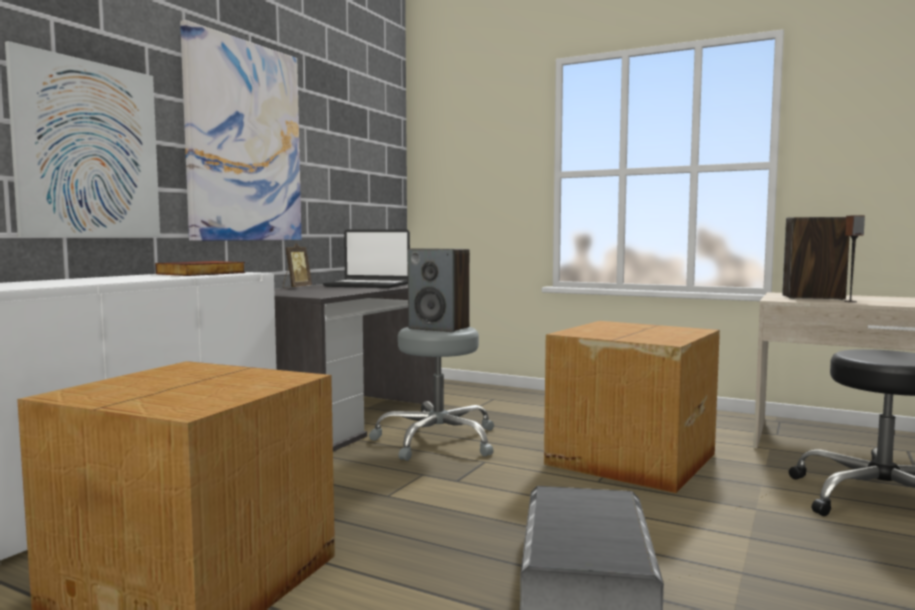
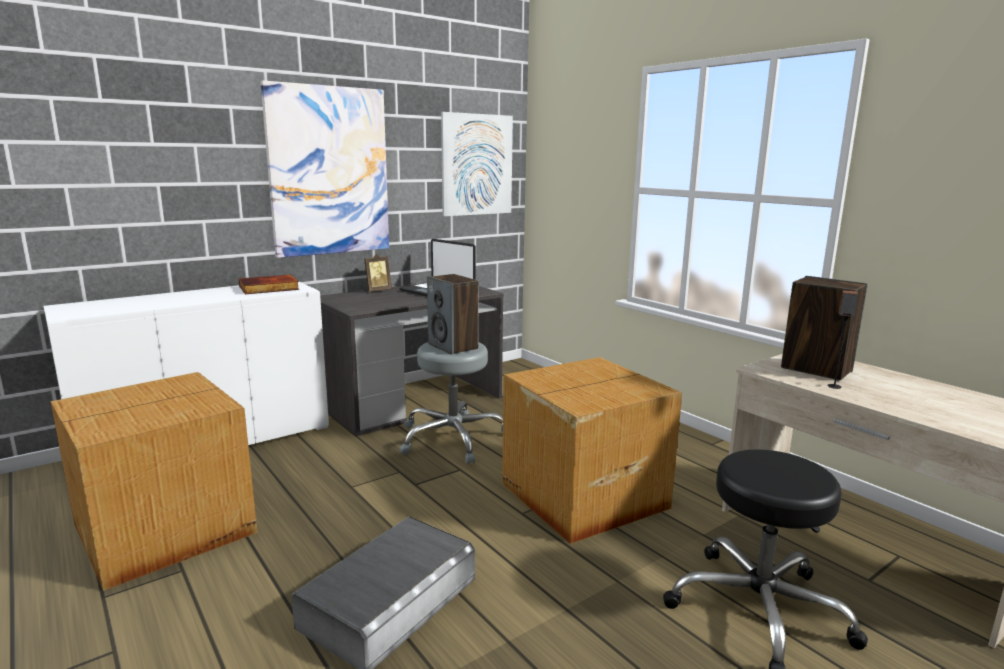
camera: 25 degrees right, 10 degrees up
picture [5,41,160,237] -> picture moved to [441,112,513,216]

